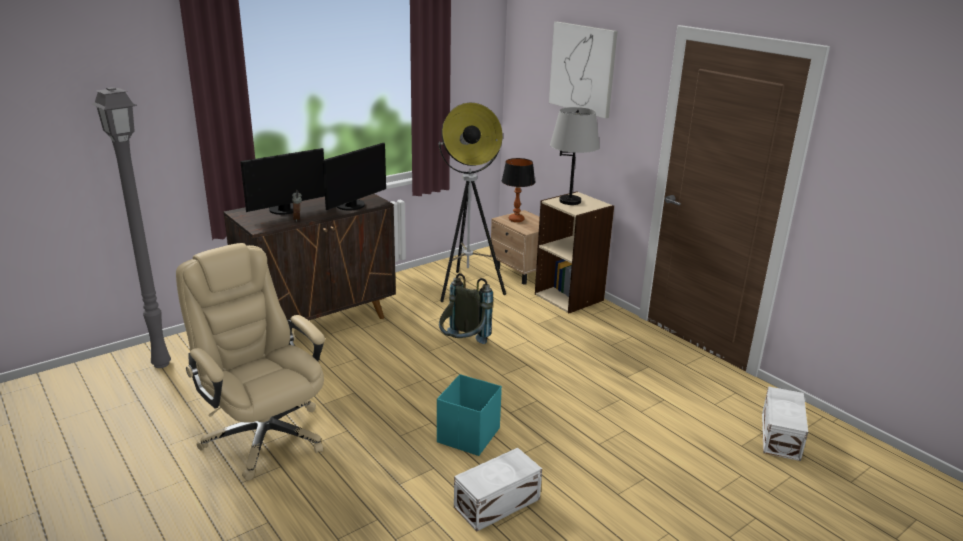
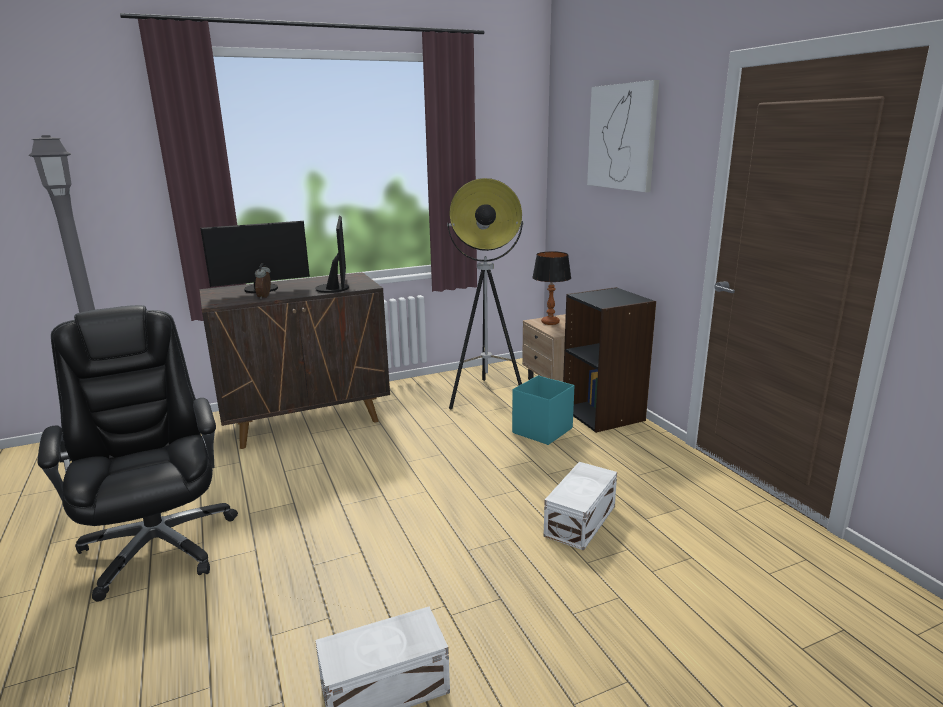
camera: 15 degrees right, 5 degrees down
beige office chair [176,243,325,481] -> black office chair [37,305,238,602]
monitor [323,143,386,210] -> monitor turned 60 degrees counterclockwise [315,215,349,293]
turquoise storage box [437,374,502,456] -> turquoise storage box moved to [512,375,574,445]
grey backpack [439,273,493,344] -> none
beige bookcase [535,191,614,313] -> black bookcase [563,287,656,433]
grey table lamp [550,107,600,205] -> none
white storage box [762,386,808,461] -> white storage box moved to [544,462,617,551]

